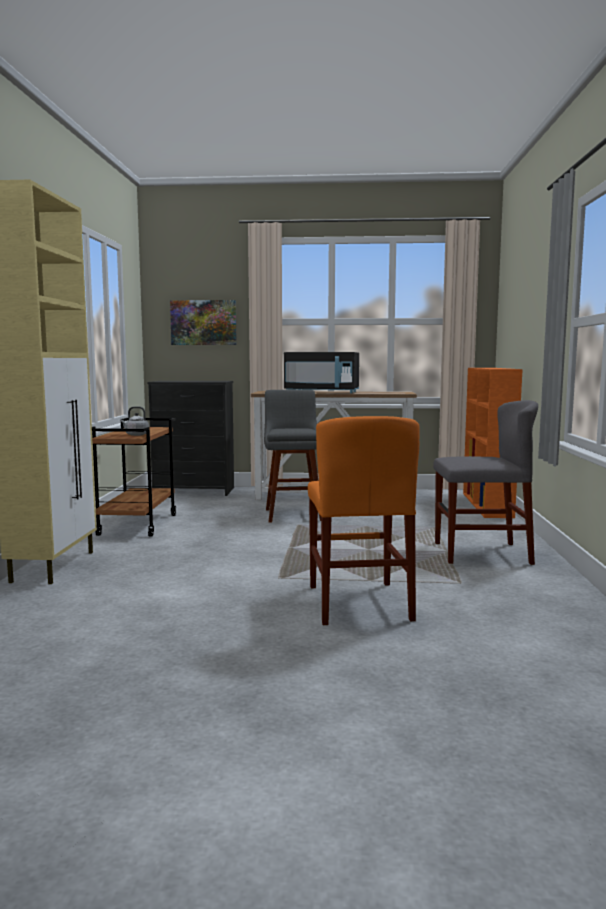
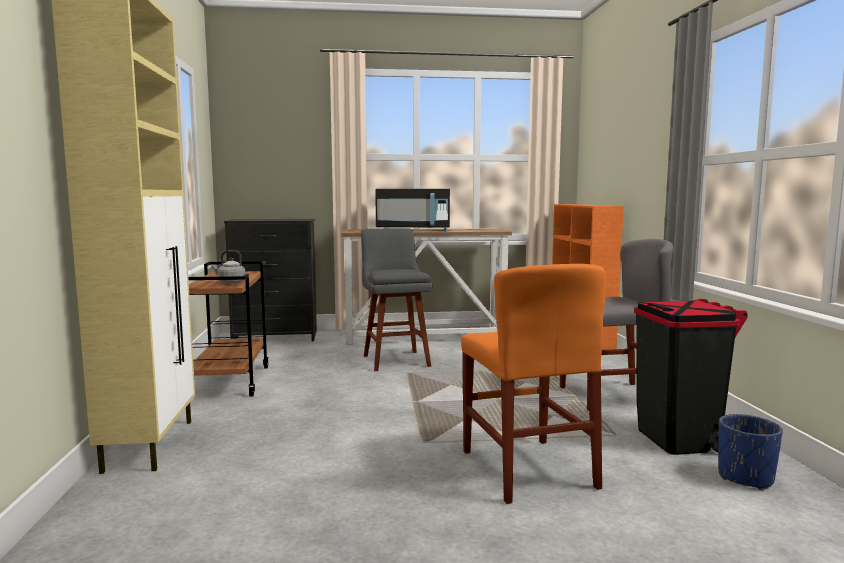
camera: 10 degrees left, 0 degrees up
picture [170,300,237,345] -> none
none -> black trash can [634,299,748,455]
none -> blue planter [718,414,783,490]

